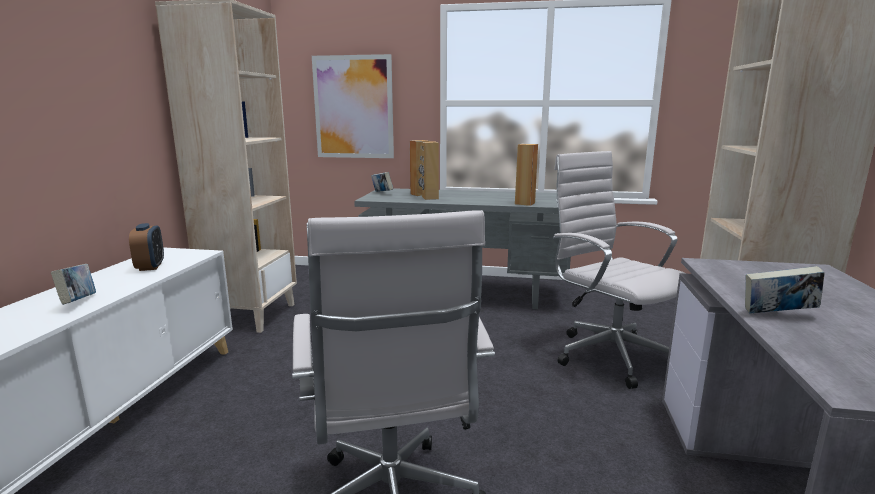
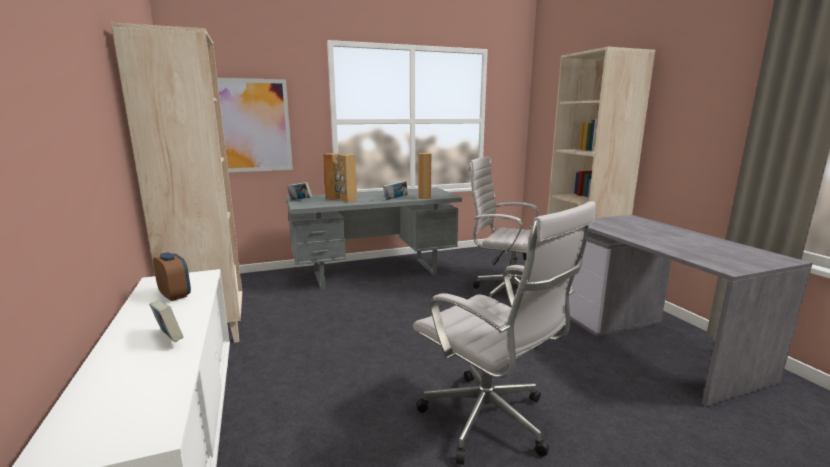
camera: 30 degrees left, 0 degrees up
book [745,266,824,314] -> book moved to [383,180,408,200]

